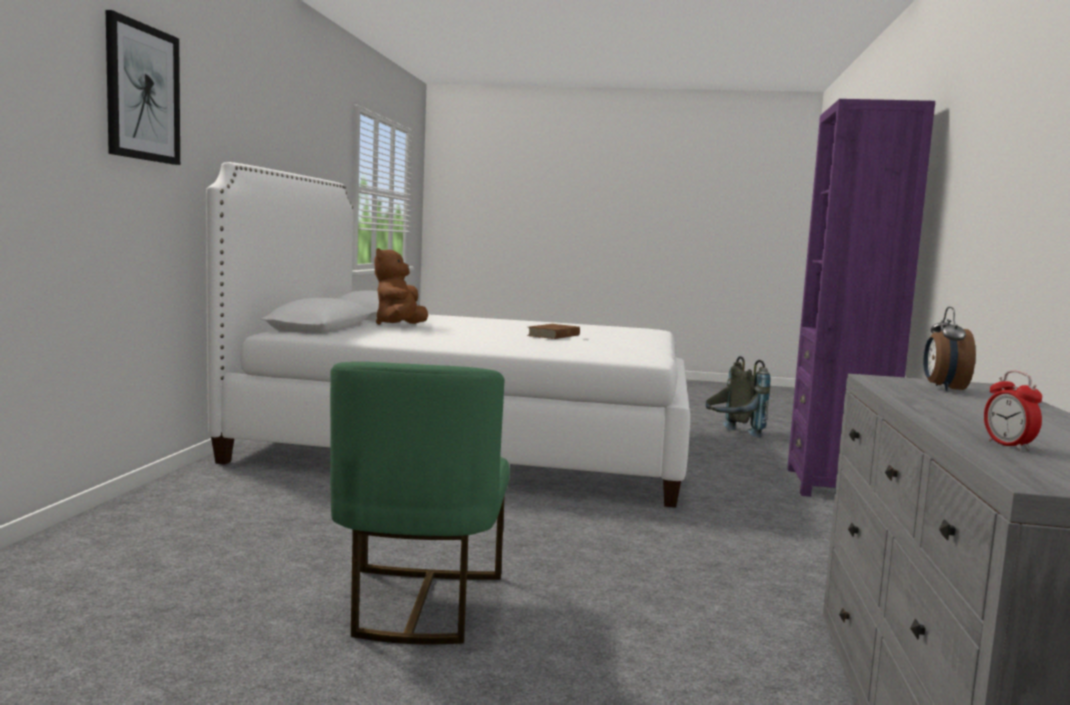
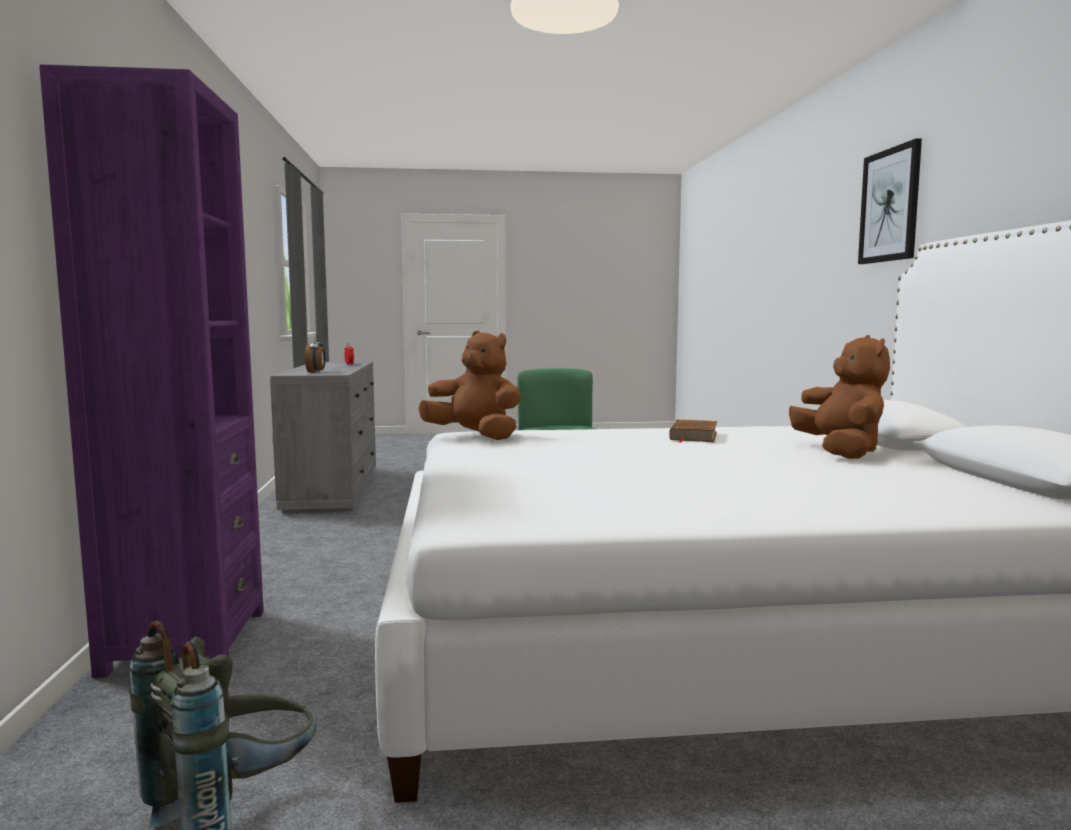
camera: 165 degrees right, 0 degrees up
brown book [527,324,580,339] -> brown book moved to [669,419,717,443]
none -> brown plush toy [419,330,521,440]

